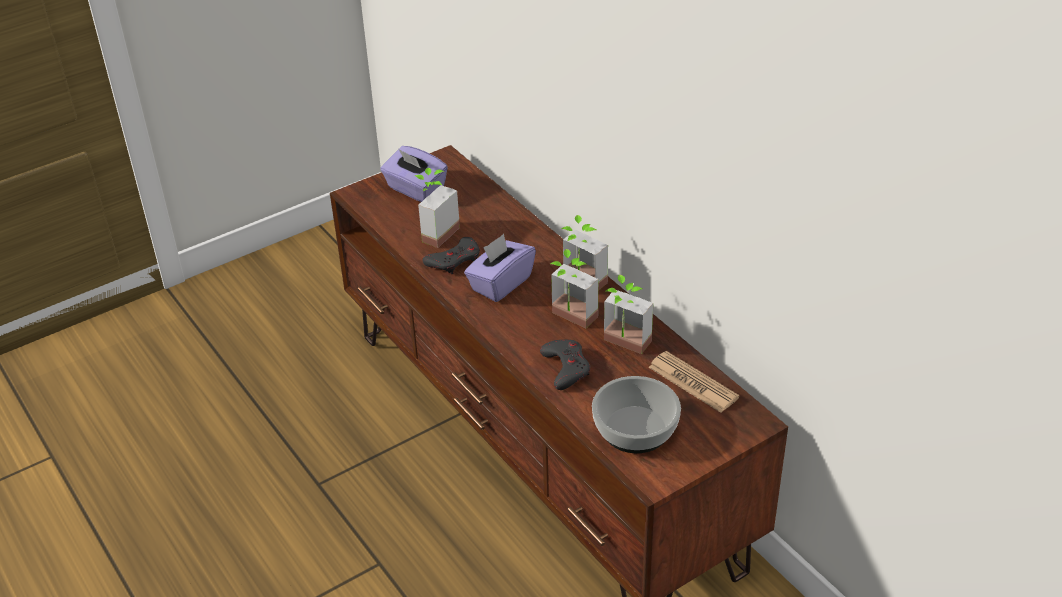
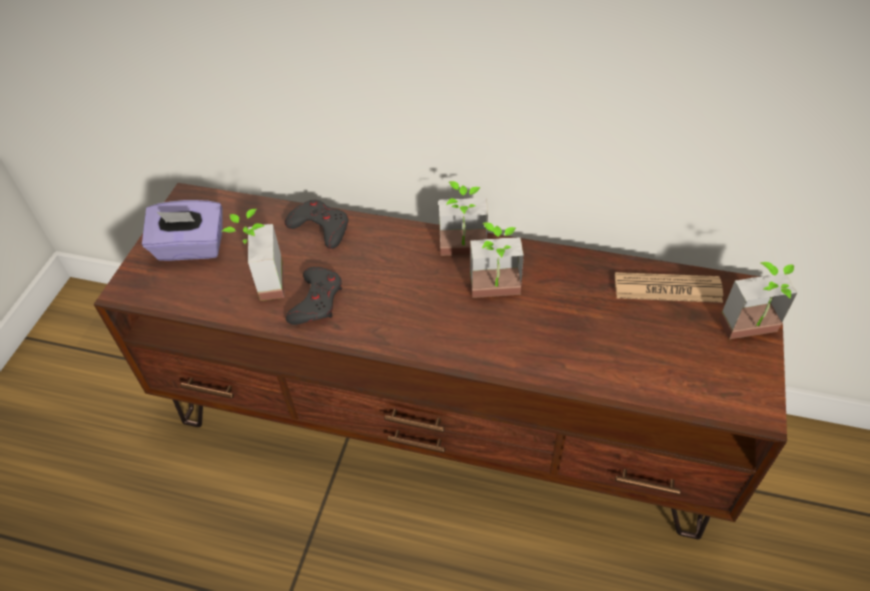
camera: 40 degrees left, 10 degrees up
purple tissue box [464,234,536,302] -> none
grey game controller [540,340,590,390] -> grey game controller moved to [285,200,348,249]
bowl [592,376,681,453] -> none
potted plant [604,274,653,354] -> potted plant moved to [719,262,798,339]

